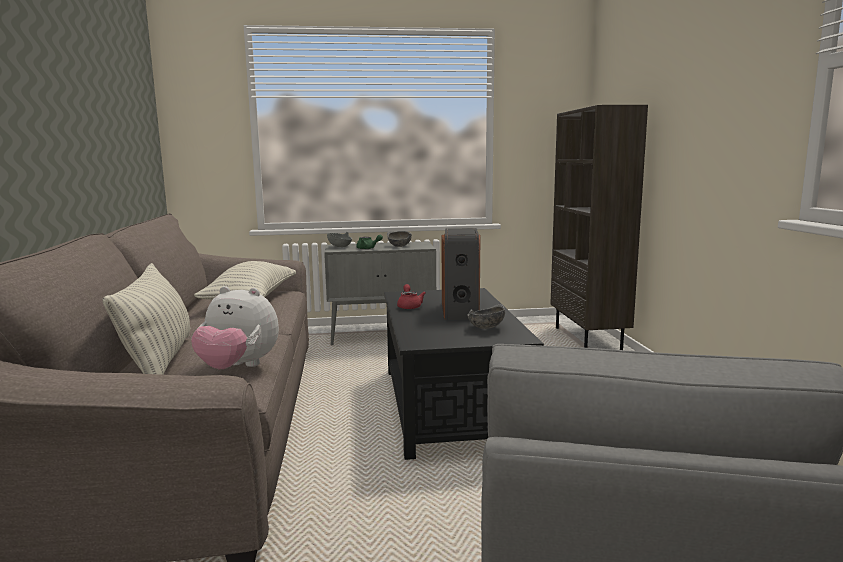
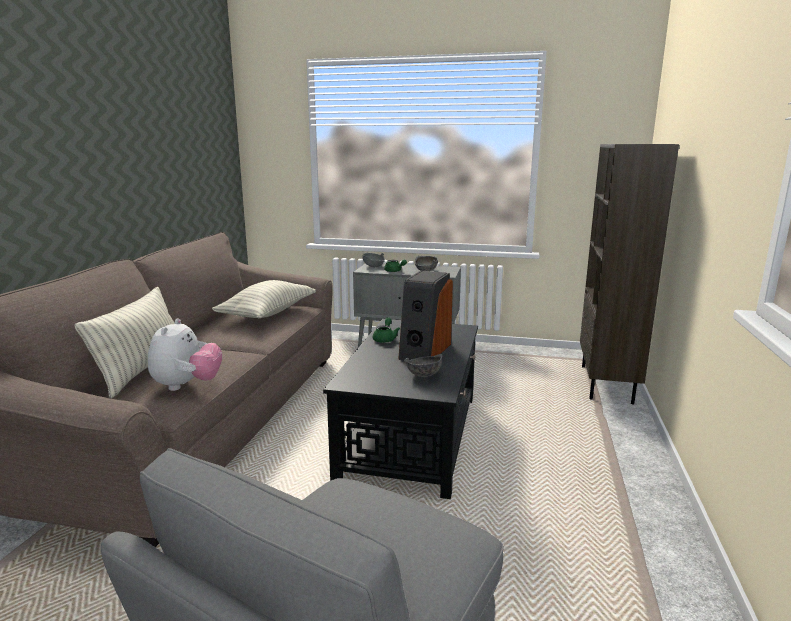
camera: 20 degrees right, 5 degrees up
plush toy [191,286,279,369] -> plush toy turned 120 degrees counterclockwise [148,318,222,391]
red teapot [397,284,426,309] -> green teapot [373,317,400,343]

